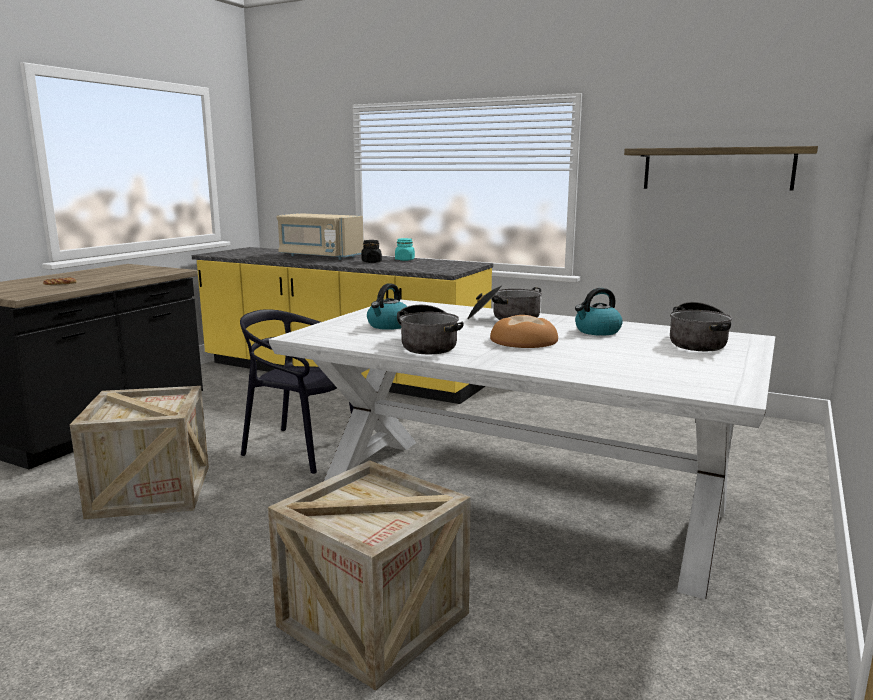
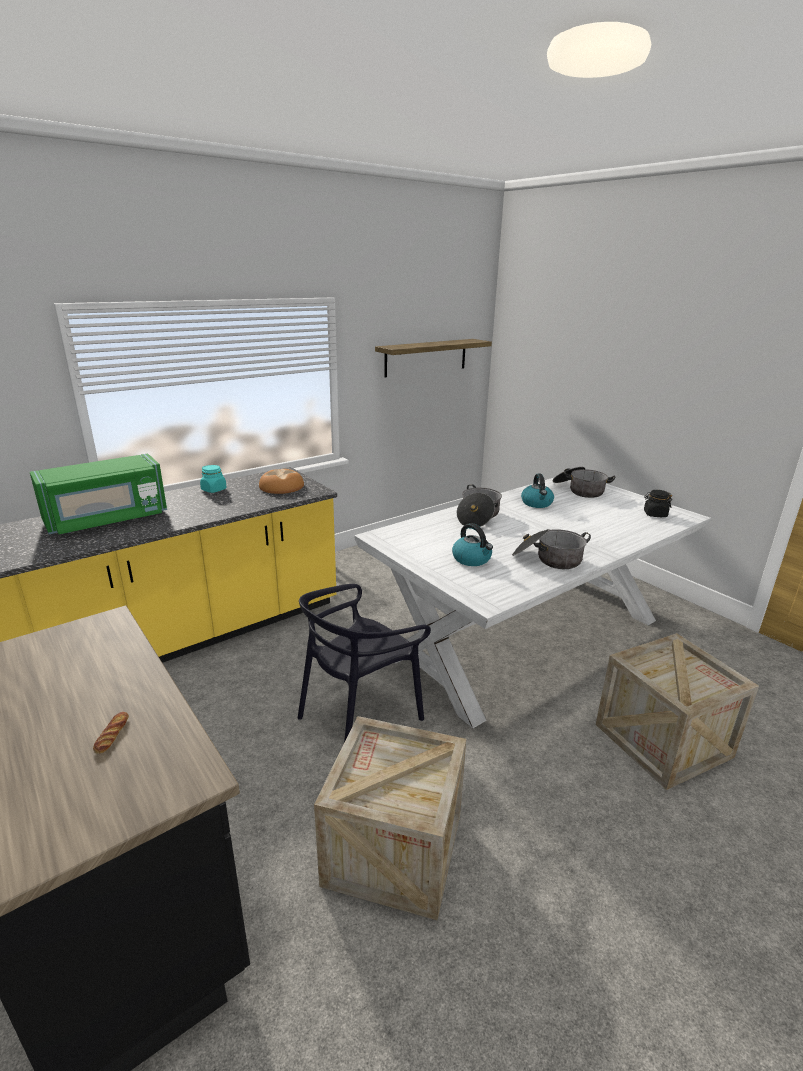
camera: 65 degrees left, 10 degrees up
beige microwave [276,213,364,260] -> green microwave [30,453,167,534]
black jar [361,240,382,263] -> black jar moved to [644,490,672,517]
bread [490,315,558,348] -> bread moved to [259,469,304,494]

